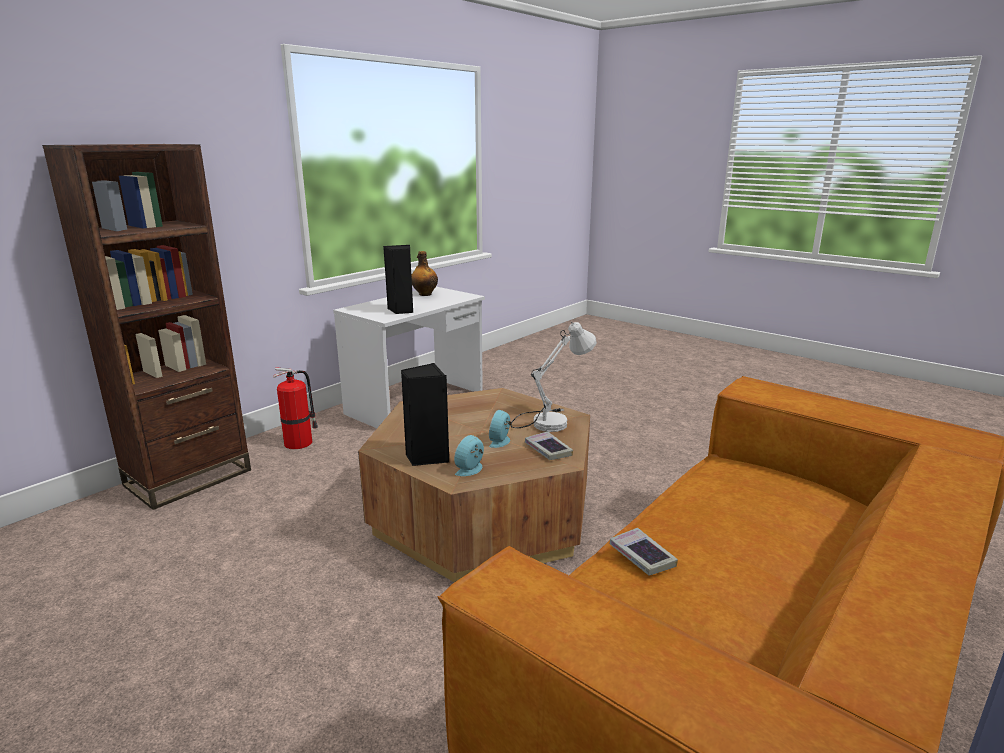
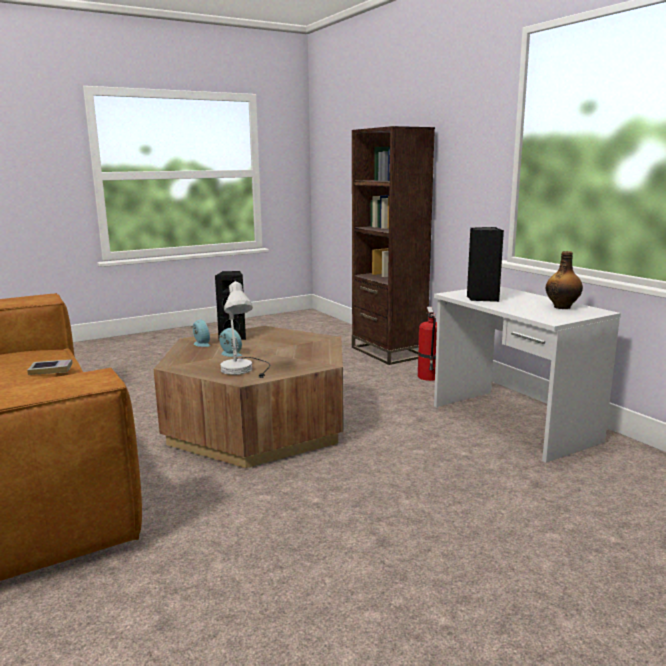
camera: 110 degrees right, 5 degrees down
book [525,431,573,460] -> none

